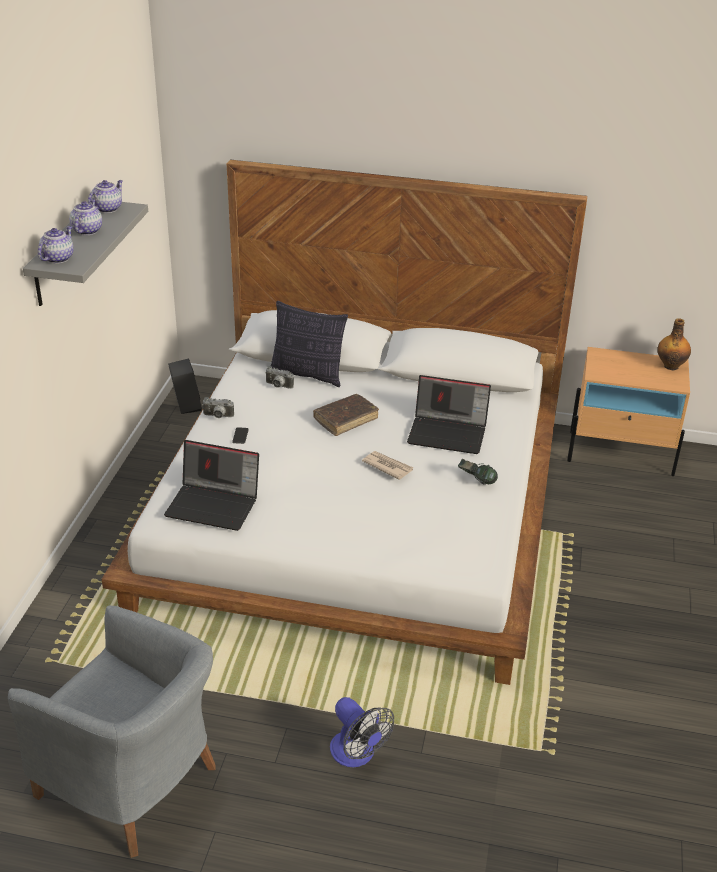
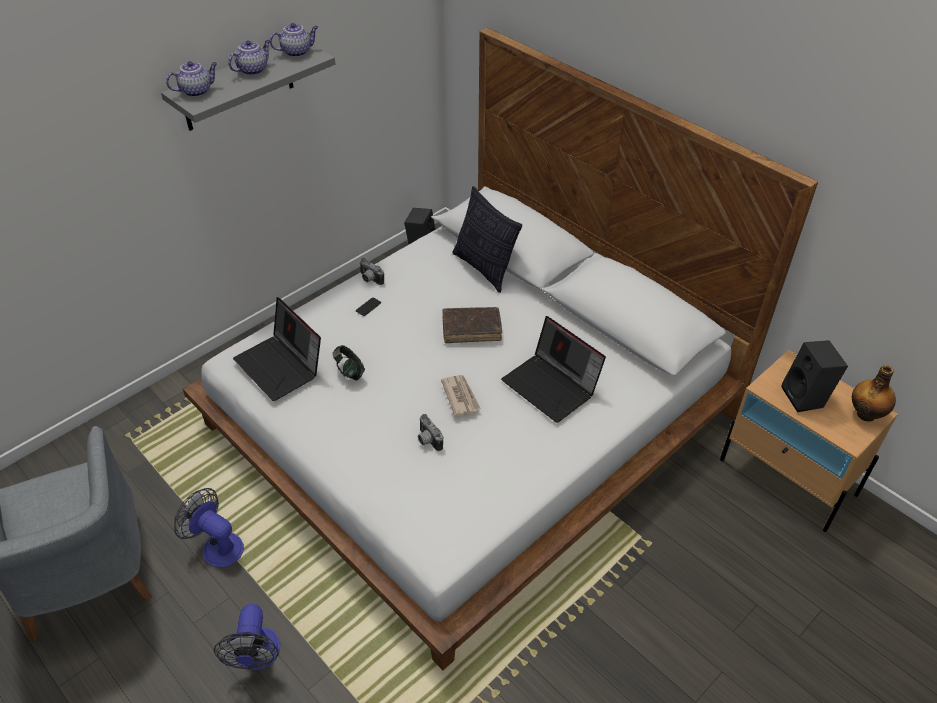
camera: 35 degrees right, 10 degrees up
camera [266,366,294,389] -> camera moved to [418,414,443,451]
headphones [458,459,498,485] -> headphones moved to [332,345,365,381]
none -> fan [174,488,244,568]
none -> black speaker [781,340,848,412]

